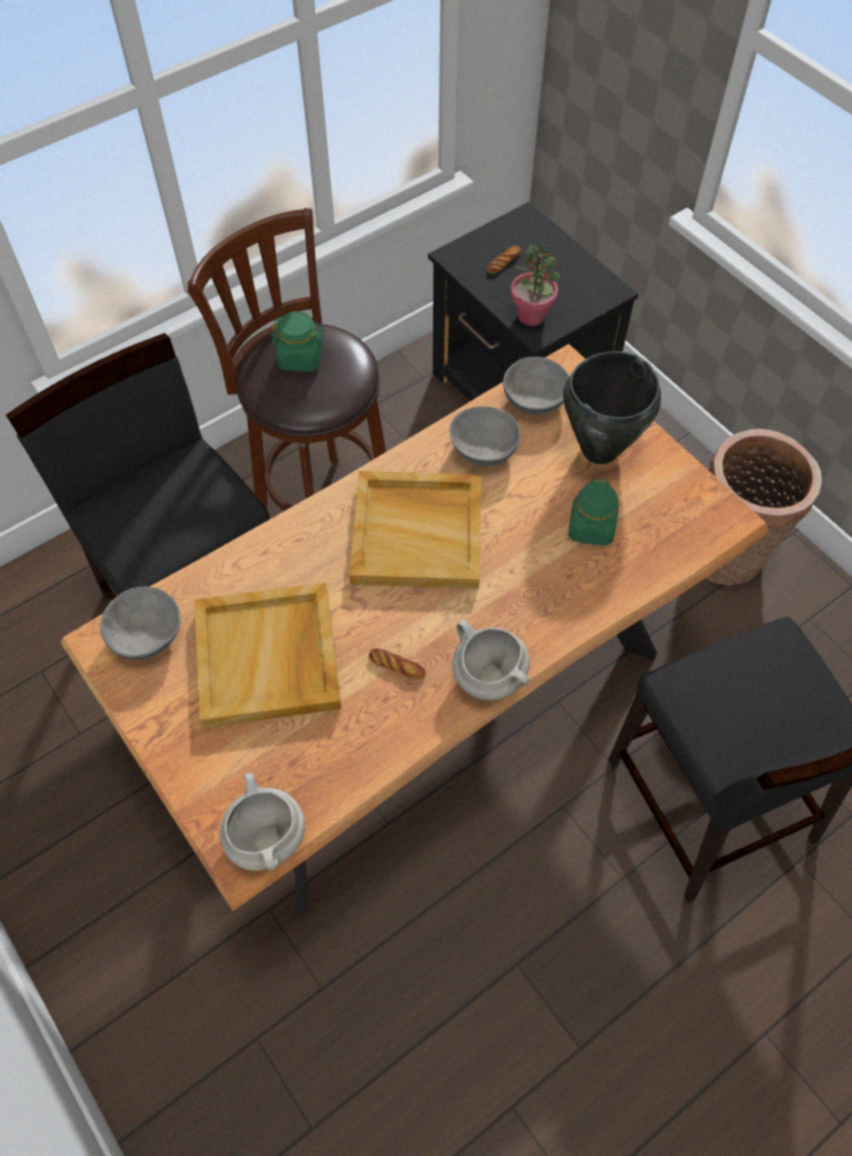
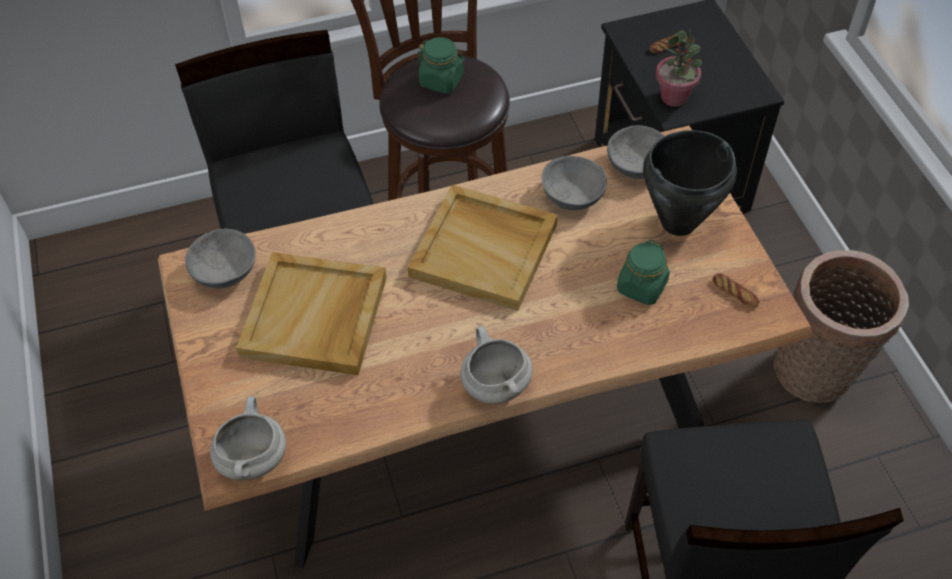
camera: 20 degrees right, 5 degrees down
bread [369,648,426,680] -> bread moved to [712,273,760,308]

